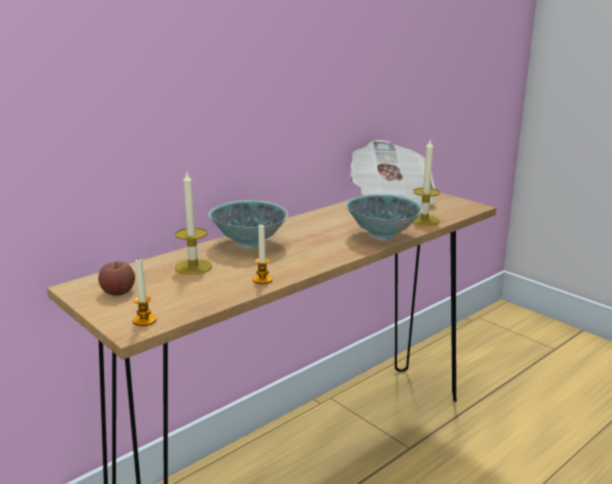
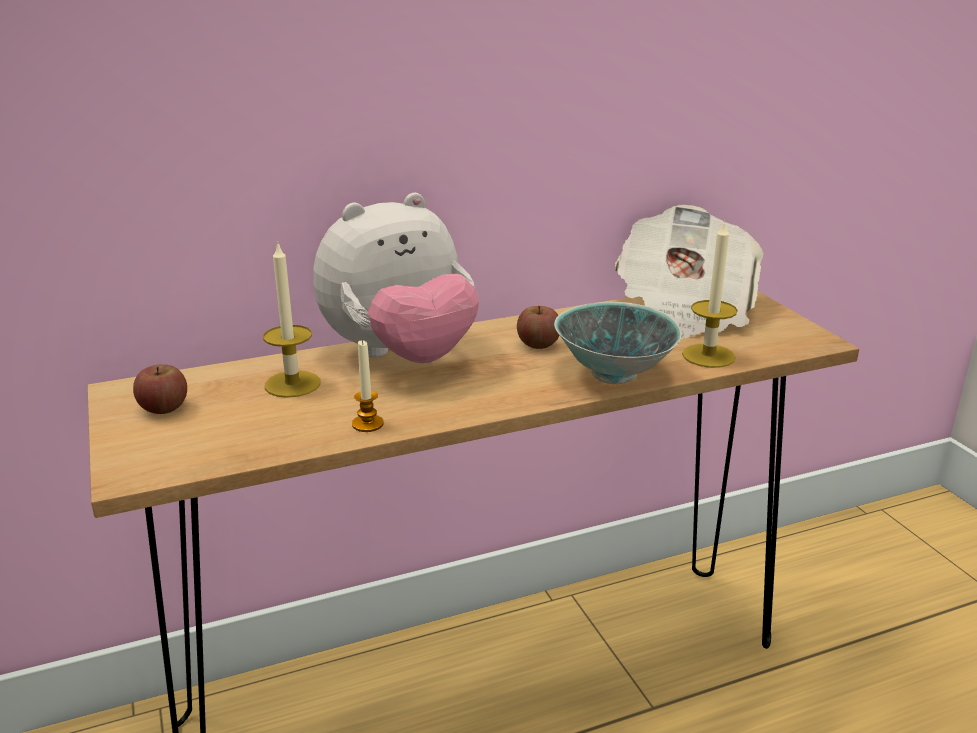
camera: 20 degrees right, 5 degrees up
candle [133,258,156,326] -> none
bowl [208,200,288,249] -> plush toy [313,193,479,363]
none -> apple [517,306,560,349]

